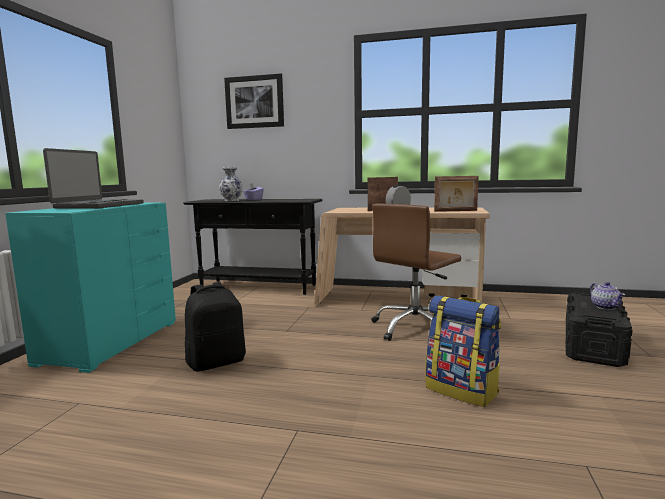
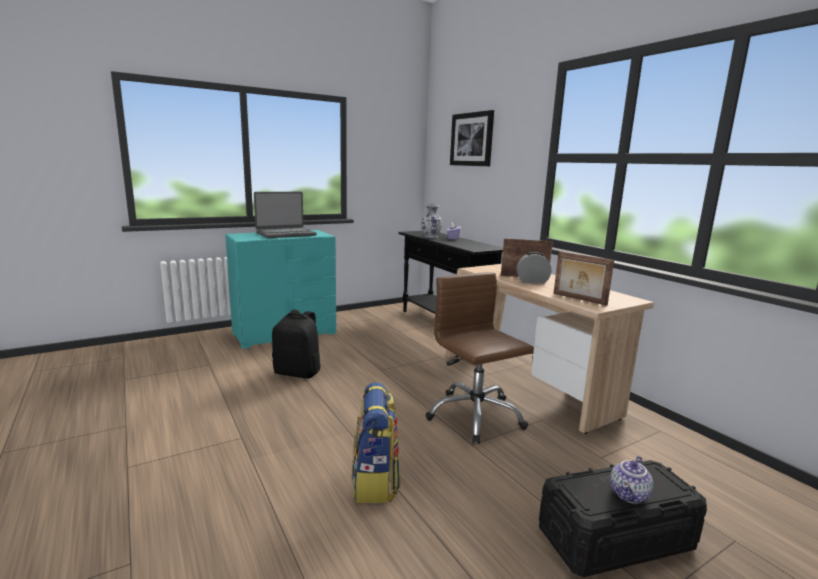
camera: 45 degrees right, 5 degrees up
brown office chair [372,204,461,341] -> brown office chair turned 60 degrees clockwise [425,272,534,444]

